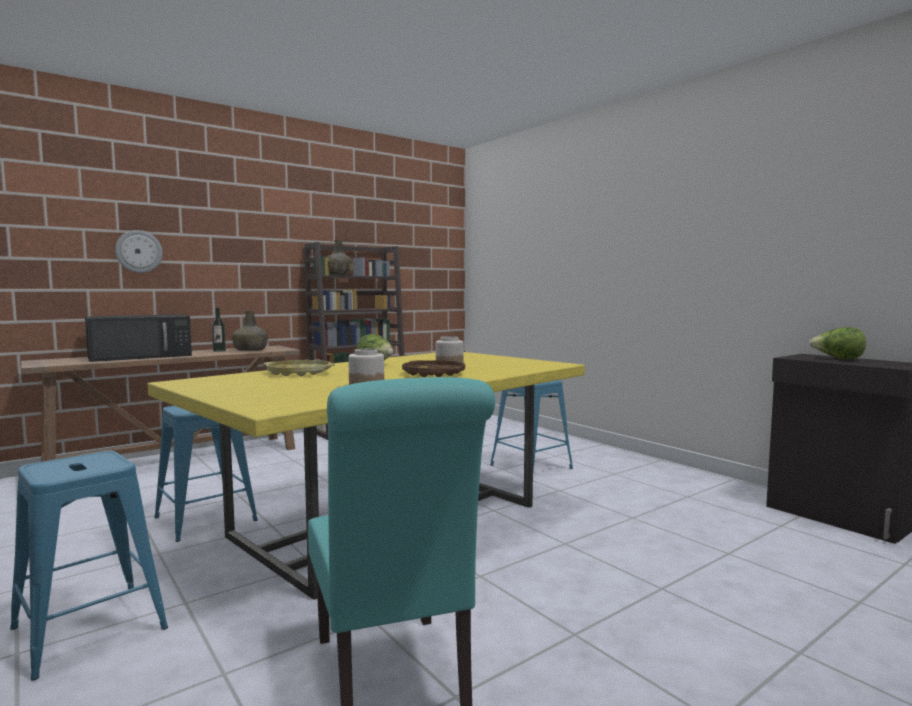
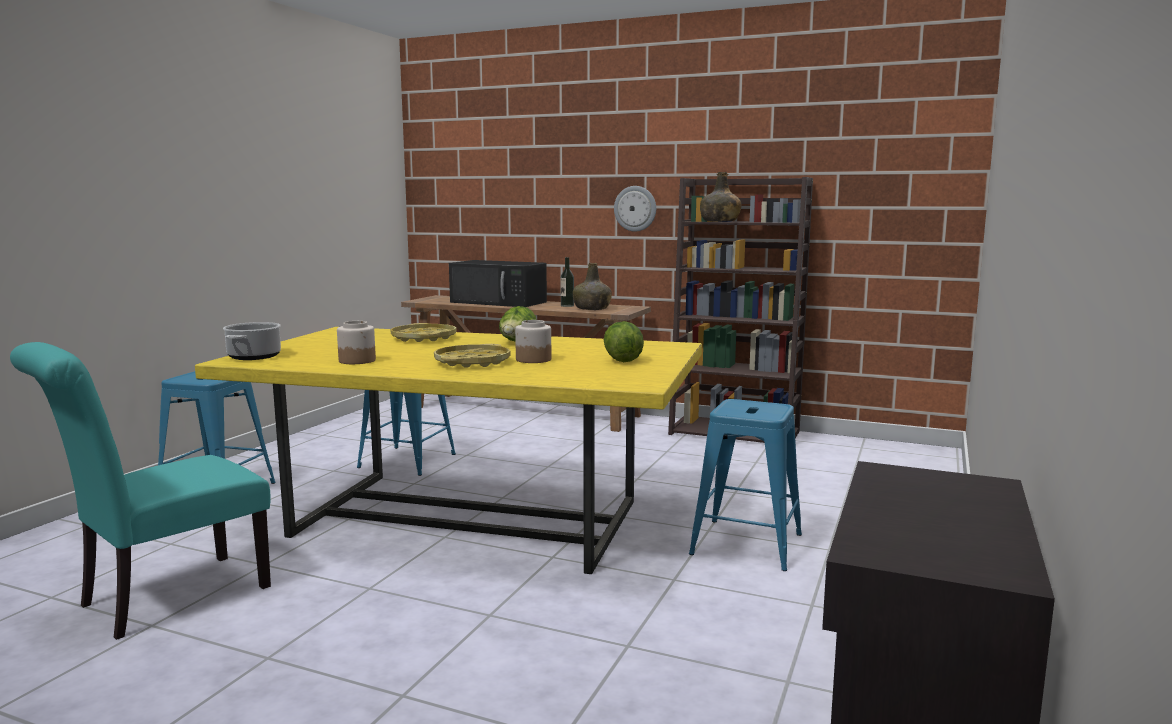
camera: 60 degrees right, 5 degrees up
wall clock [115,230,163,273] -> wall clock moved to [614,186,656,232]
brown tray [402,360,465,377] -> yellow tray [434,344,511,368]
lettuce [809,327,866,360] -> lettuce moved to [603,321,644,362]
none -> cooking pot [223,322,281,360]

